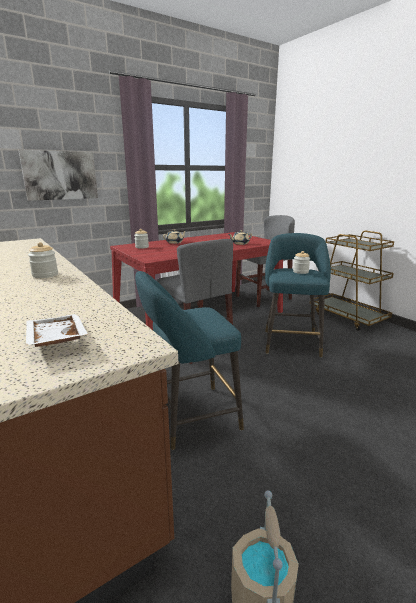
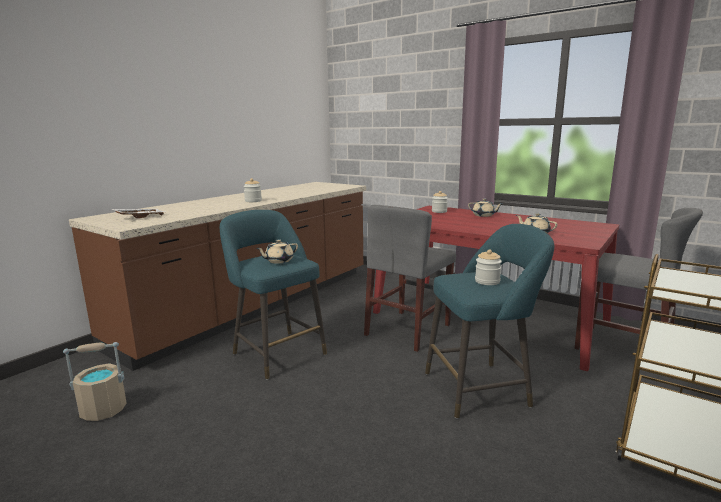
camera: 70 degrees right, 5 degrees down
picture [19,150,98,201] -> none
none -> beige teapot [256,239,298,264]

